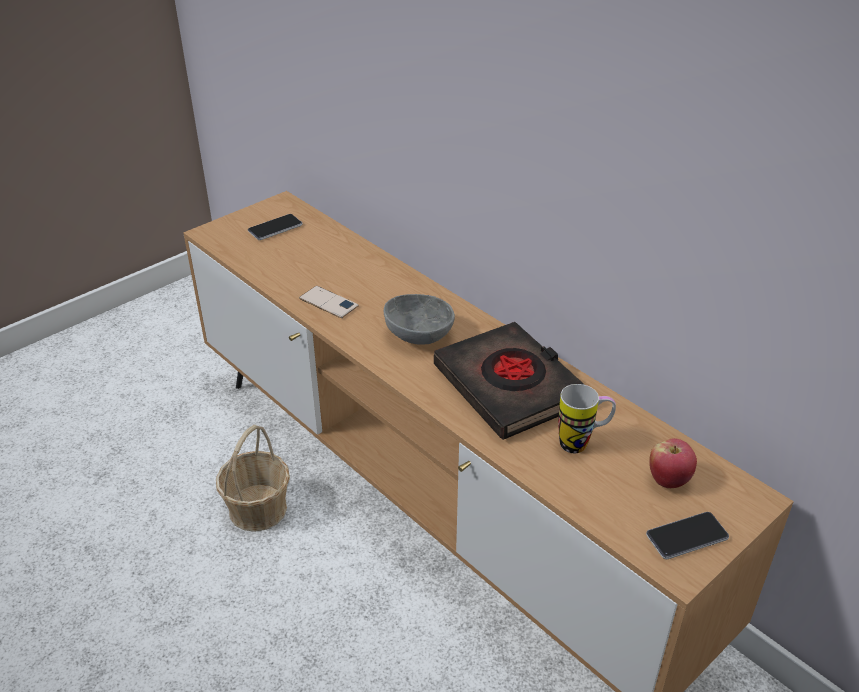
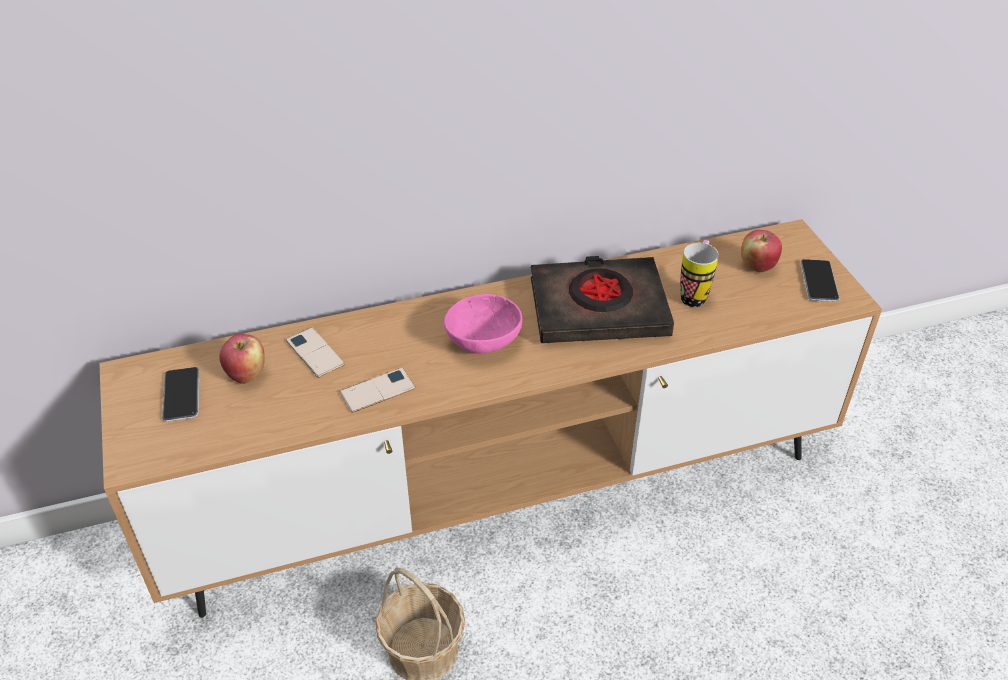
camera: 65 degrees left, 5 degrees up
grey bowl [384,294,455,345] -> pink bowl [444,294,522,354]
none -> apple [219,334,265,384]
none -> phone [286,327,345,378]

